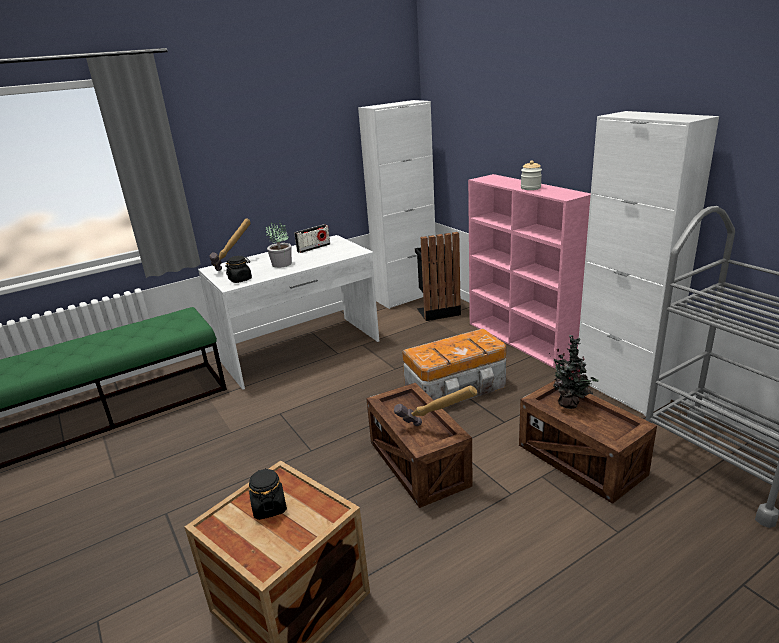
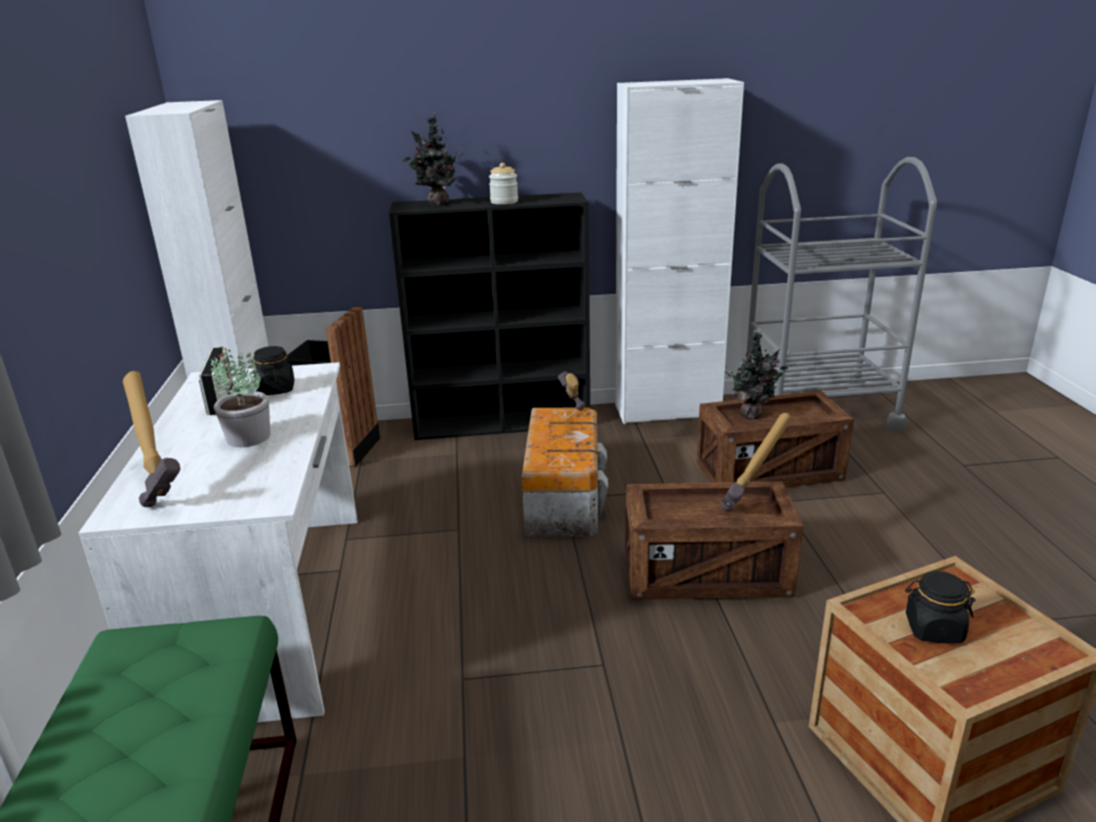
camera: 65 degrees left, 0 degrees up
black jar [225,256,252,283] -> black jar moved to [254,346,295,395]
pink bookcase [468,174,591,369] -> black bookcase [389,192,590,440]
none -> potted plant [402,112,463,206]
none -> hammer [558,372,585,410]

